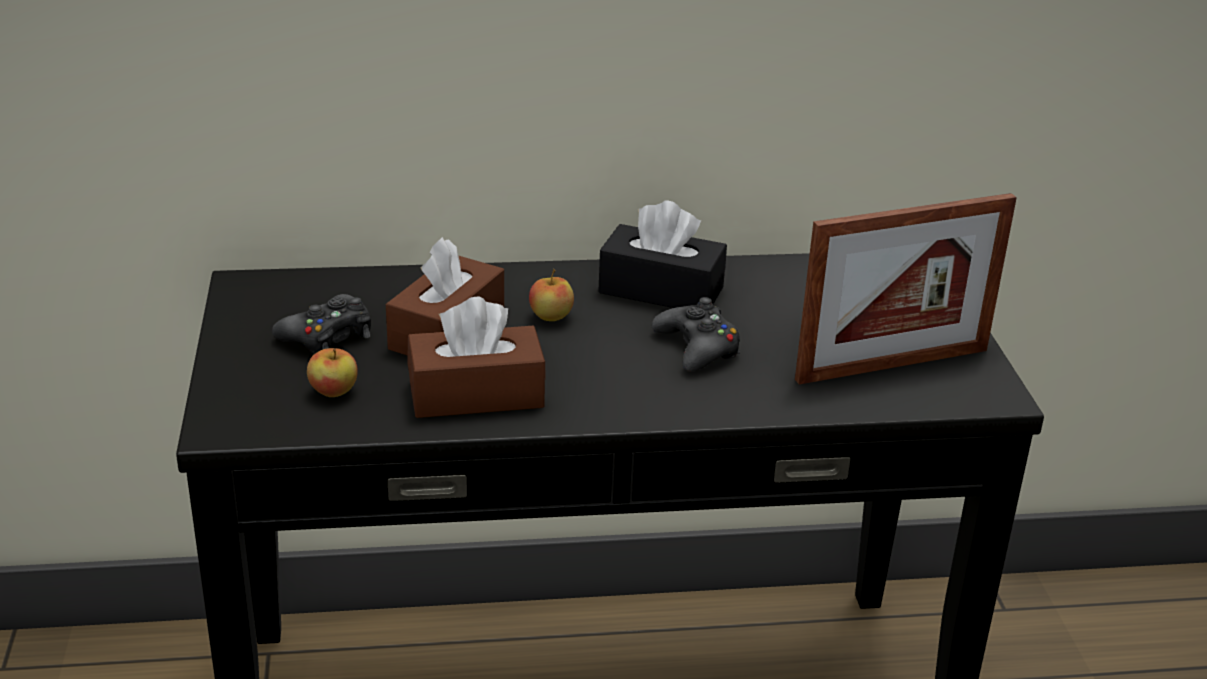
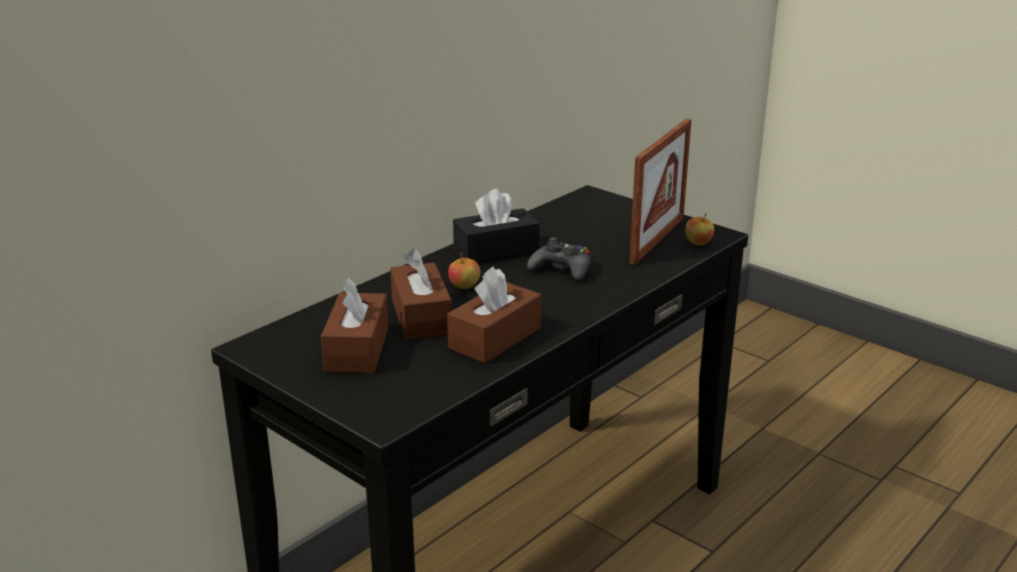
camera: 40 degrees left, 5 degrees down
black game controller [272,294,371,354] -> brown tissue box [321,277,389,373]
apple [307,348,358,397] -> apple moved to [685,214,714,245]

